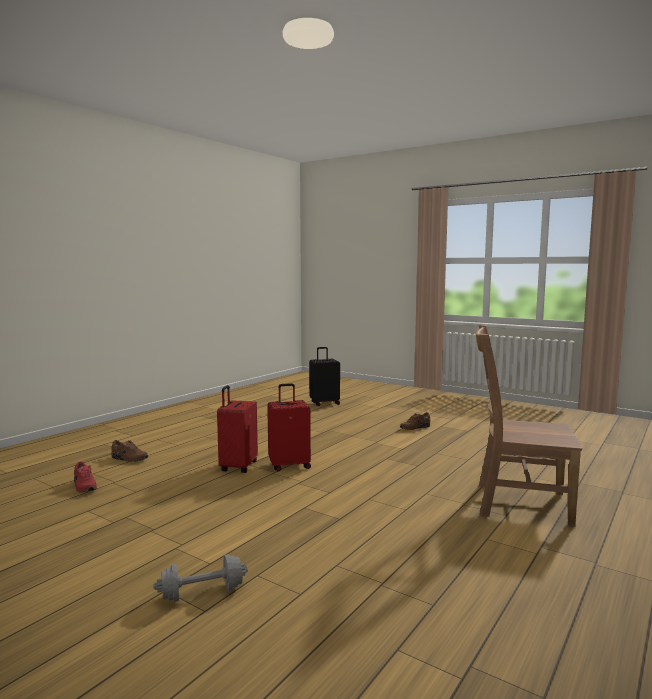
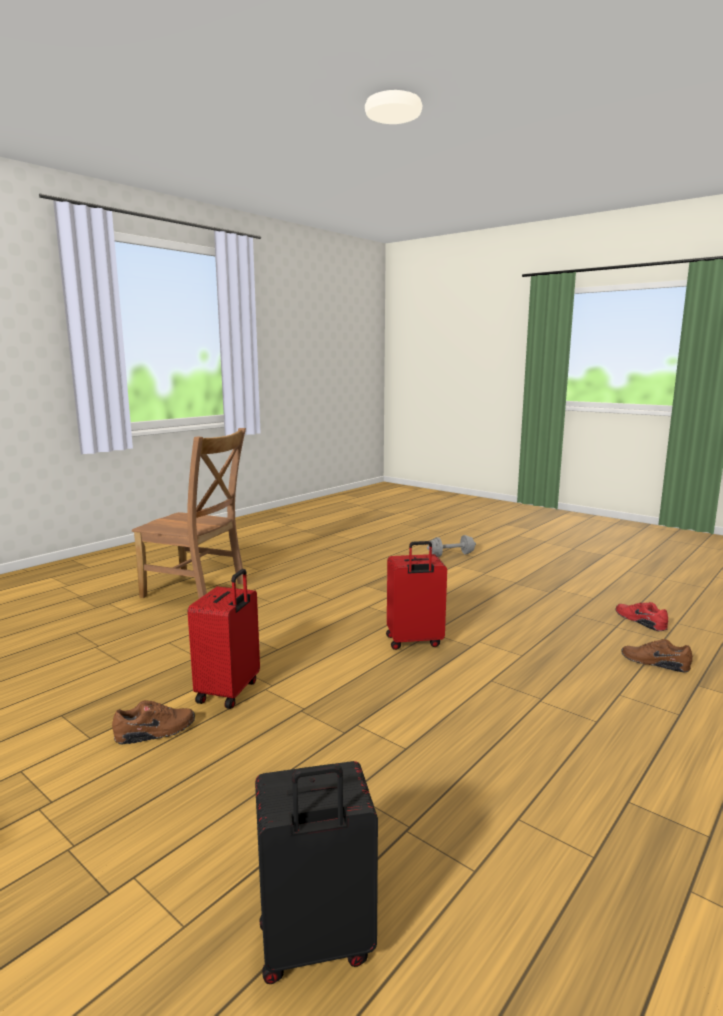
camera: 175 degrees left, 5 degrees up
red suitcase [217,385,258,473] -> red suitcase moved to [188,569,260,709]

